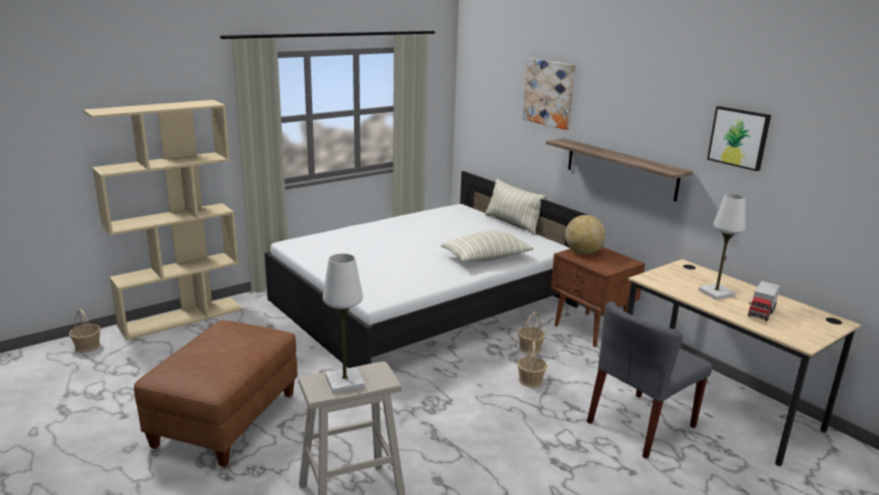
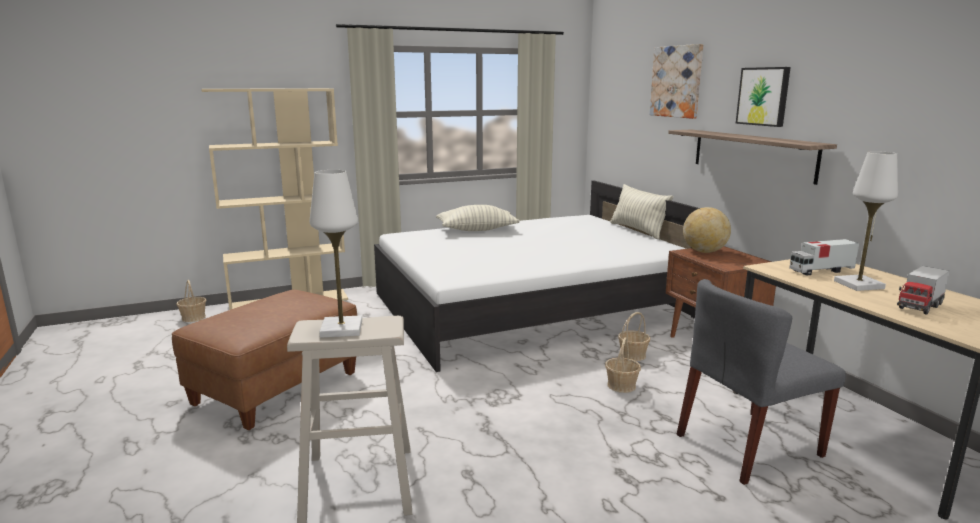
camera: 15 degrees right, 5 degrees down
pillow [441,231,534,262] -> pillow moved to [436,205,520,231]
picture [707,106,771,171] -> picture moved to [736,67,791,127]
none -> toy truck [789,239,859,276]

